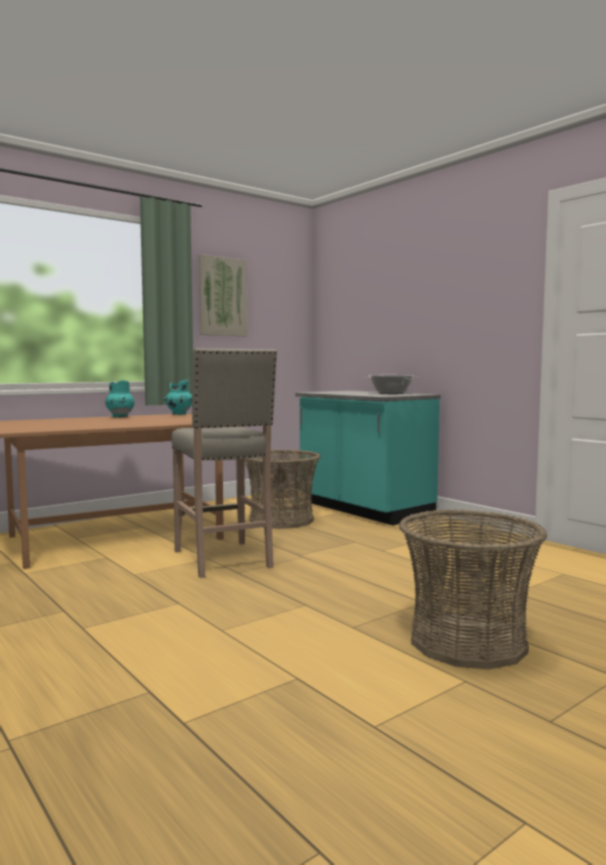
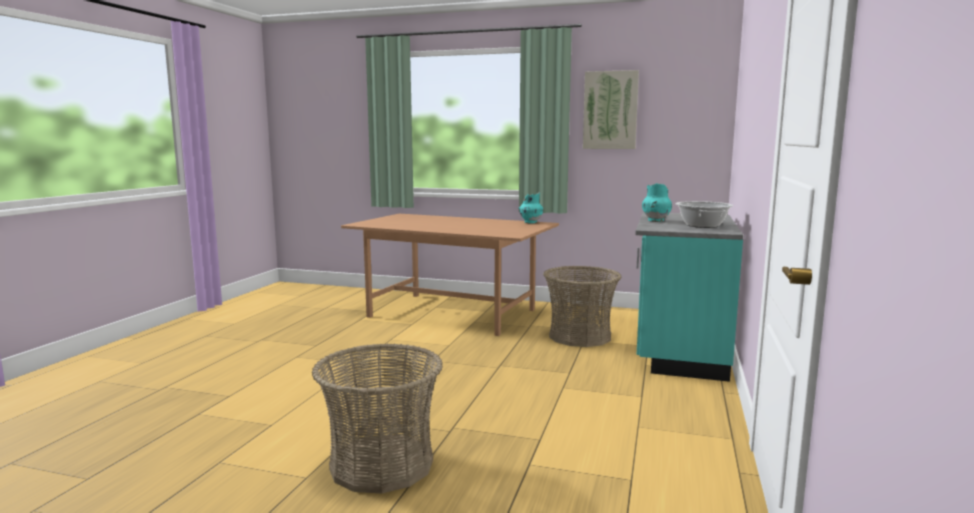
camera: 55 degrees right, 5 degrees up
turquoise vase [105,380,135,417] -> turquoise vase moved to [642,183,672,222]
beige stool [171,348,277,578] -> none

